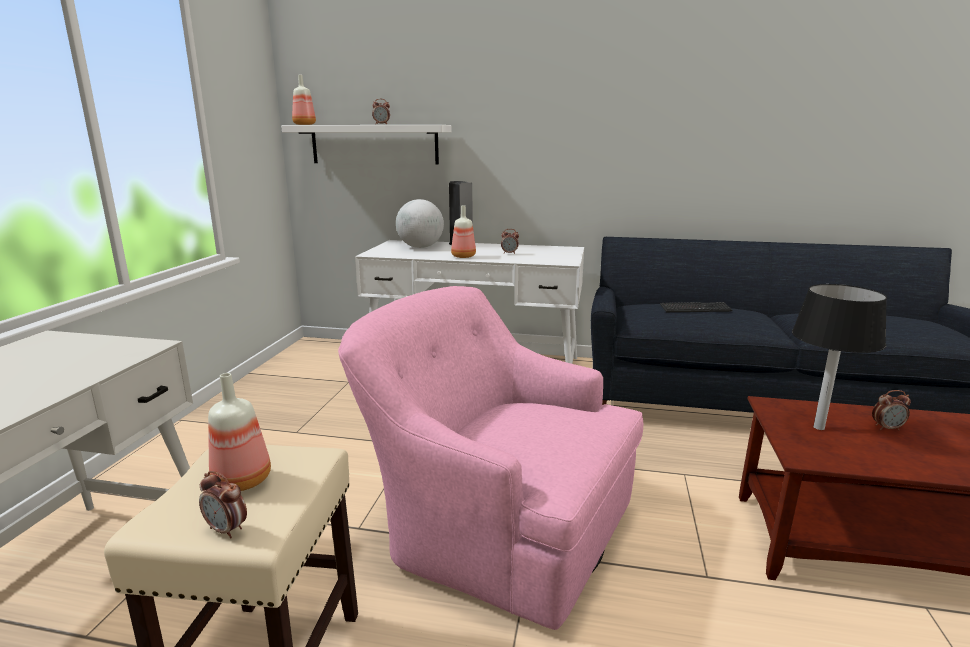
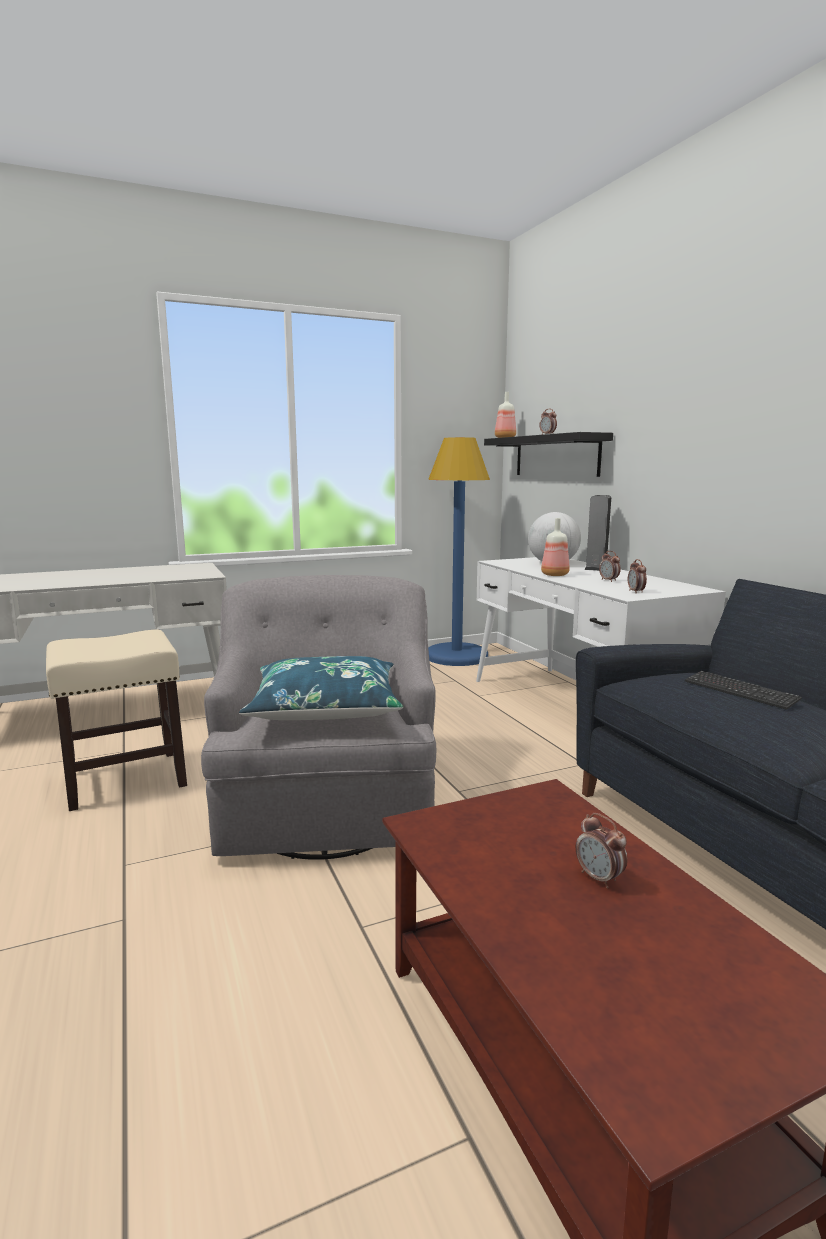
camera: 55 degrees right, 5 degrees down
alarm clock [199,471,247,539] -> alarm clock moved to [628,559,647,592]
bottle [208,373,271,491] -> none
white shelf [281,125,452,164] -> black shelf [484,432,613,477]
pink armchair [338,286,643,630] -> grey armchair [201,575,437,860]
black table lamp [792,284,887,430] -> none
none -> blue pillow [239,656,403,720]
none -> blue floor lamp [428,437,490,666]

